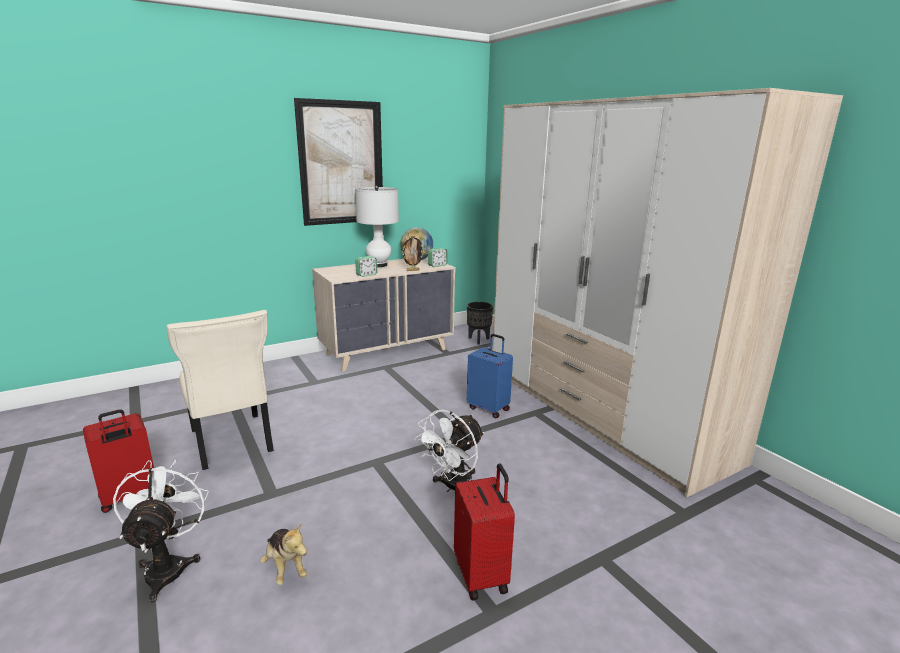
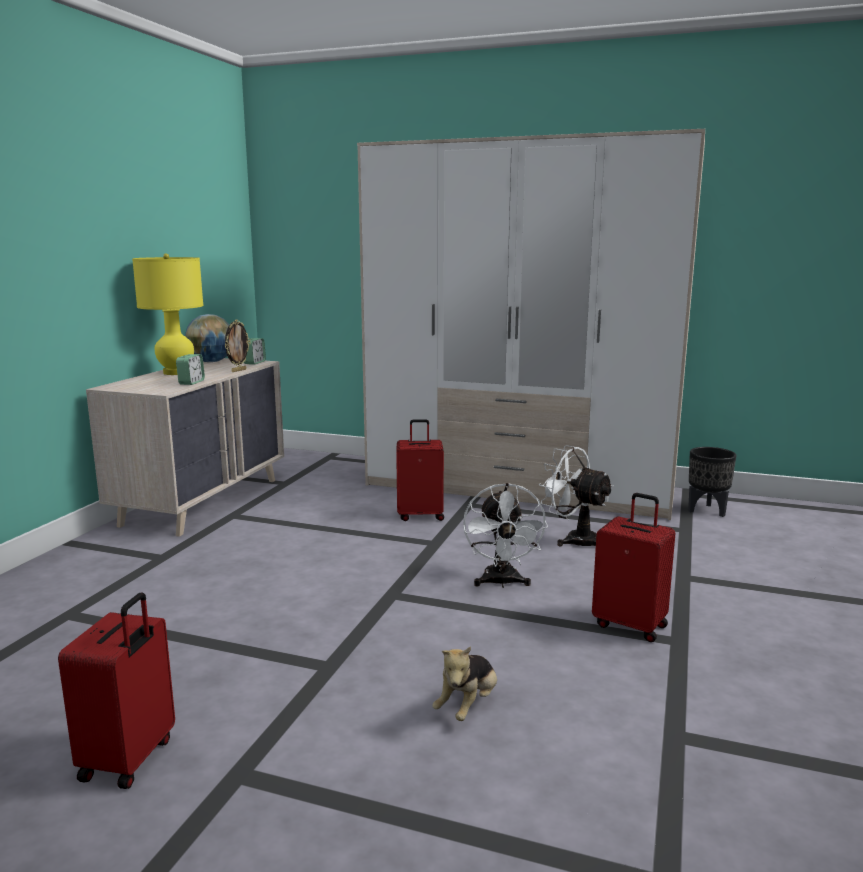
camera: 40 degrees left, 5 degrees down
white fan [113,460,209,602] -> white fan moved to [539,445,614,547]
beige chair [166,310,274,470] -> none
plush toy [260,524,307,585] -> plush toy turned 105 degrees clockwise [432,646,497,721]
picture [294,98,383,226] -> none
white table lamp [355,186,399,267] -> yellow table lamp [132,254,204,375]
black planter [467,302,493,345] -> black planter moved to [688,447,737,517]
blue suitcase [467,334,513,418] -> red suitcase [396,419,444,521]

